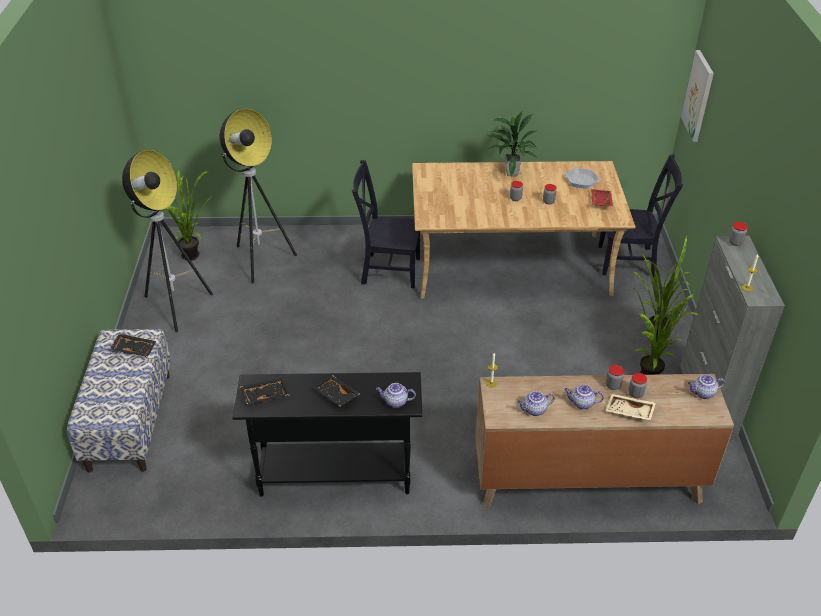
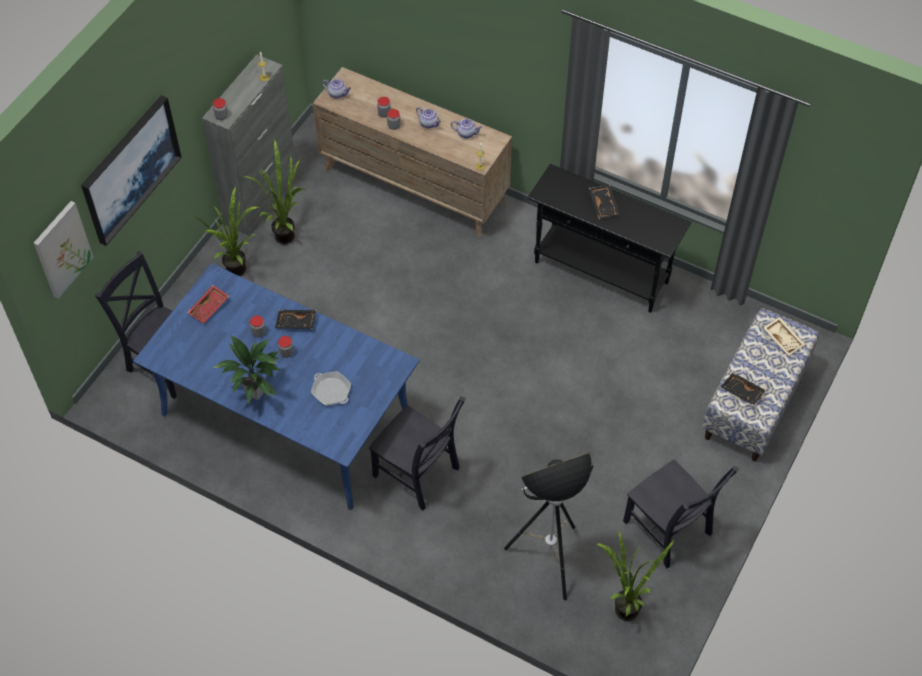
camera: 150 degrees left, 15 degrees up
floor lamp [122,150,213,332] -> black chair [623,460,739,569]
black tray [240,378,290,404] -> black tray moved to [275,310,317,329]
teapot [376,383,416,408] -> none
beige dining table [412,161,636,298] -> blue dining table [133,263,419,510]
frying pan [564,168,601,189] -> frying pan moved to [311,371,351,406]
beige tray [605,394,656,421] -> beige tray moved to [764,317,805,356]
none -> picture [81,95,182,246]

